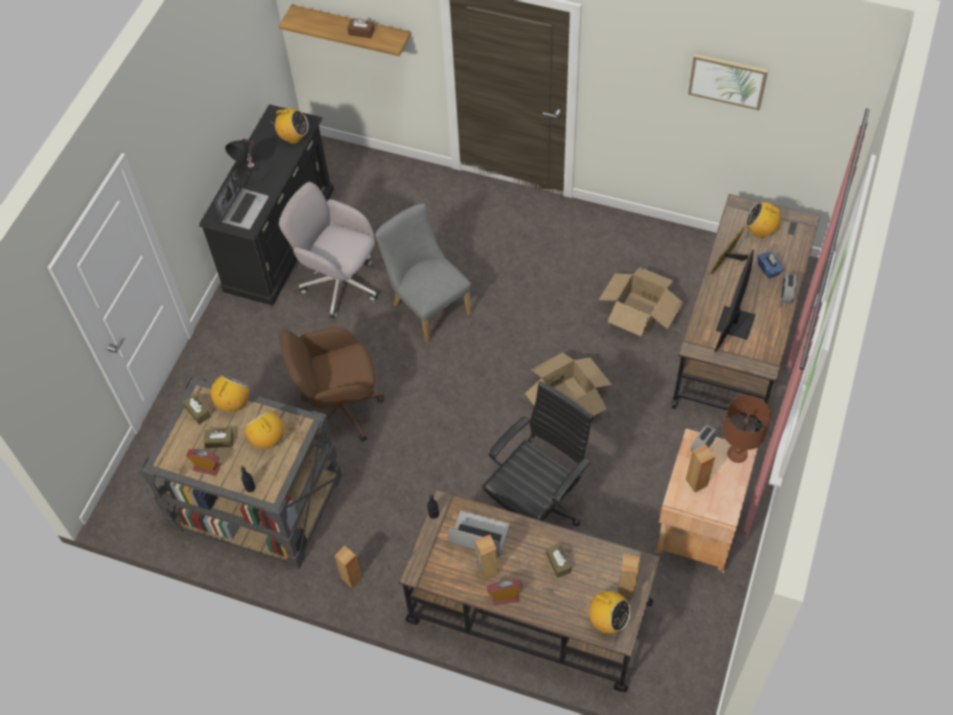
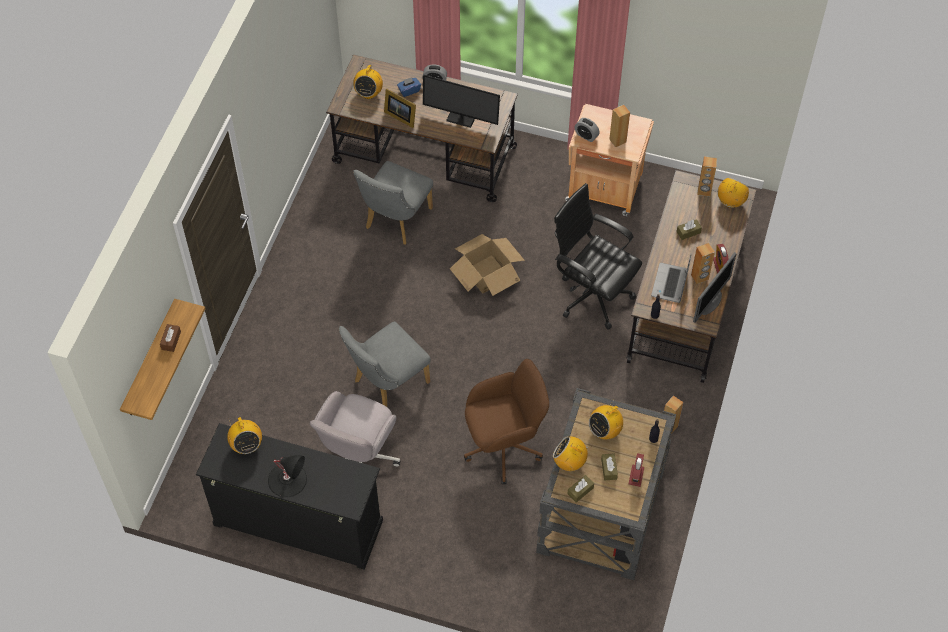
camera: 95 degrees left, 0 degrees up
laptop [215,169,269,230] -> none
radio [270,108,308,143] -> radio turned 150 degrees clockwise [227,417,262,454]
brown office chair [280,328,385,442] -> brown office chair turned 90 degrees counterclockwise [464,359,549,484]
cardboard box [599,267,683,336] -> grey chair [353,161,433,245]
picture [688,54,768,110] -> none
brown table lamp [723,395,771,463] -> none
none -> monitor [693,252,737,323]

